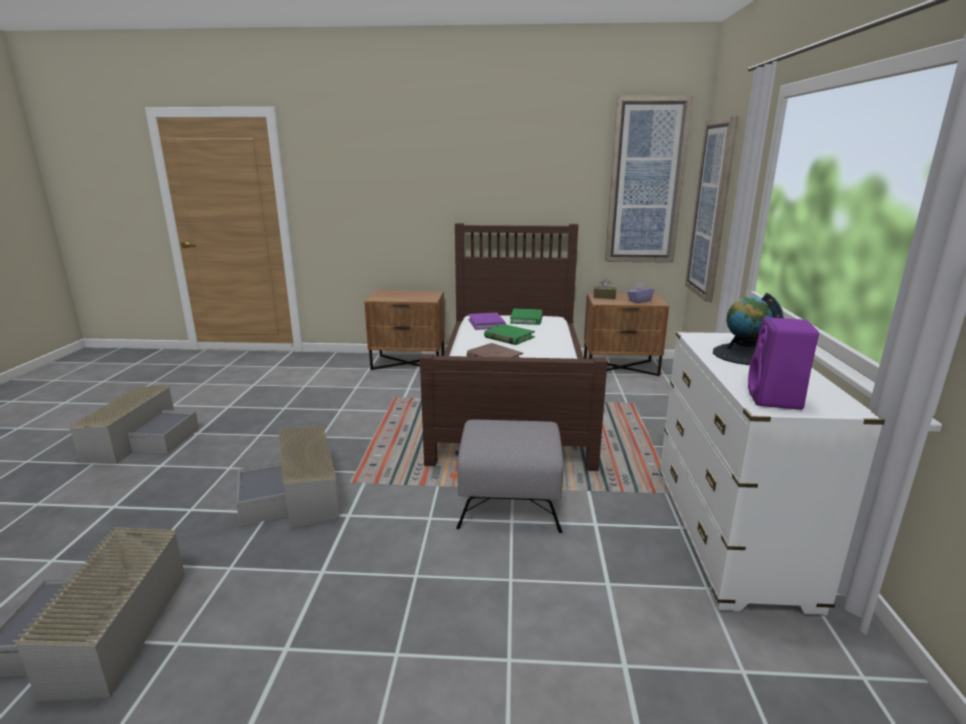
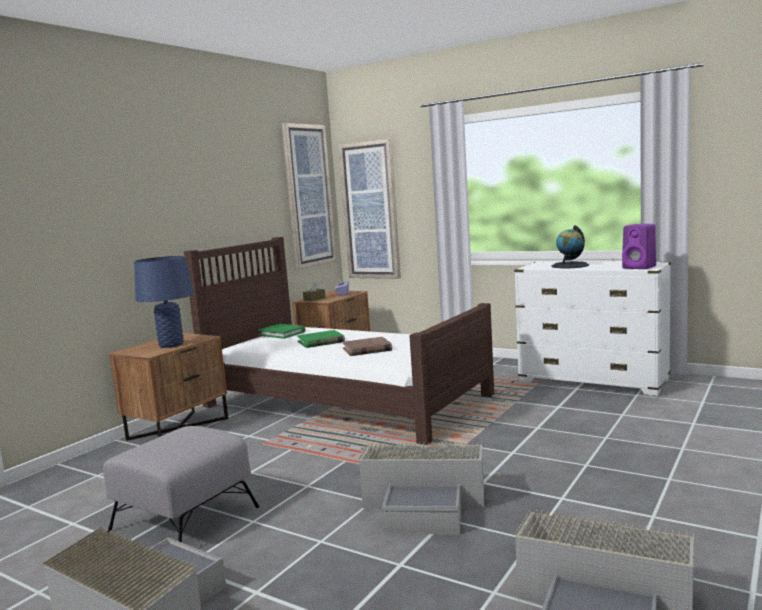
camera: 60 degrees left, 10 degrees down
grey ottoman [456,420,564,533] -> grey ottoman moved to [103,426,260,542]
purple book [469,313,506,330] -> none
none -> blue table lamp [134,256,194,348]

